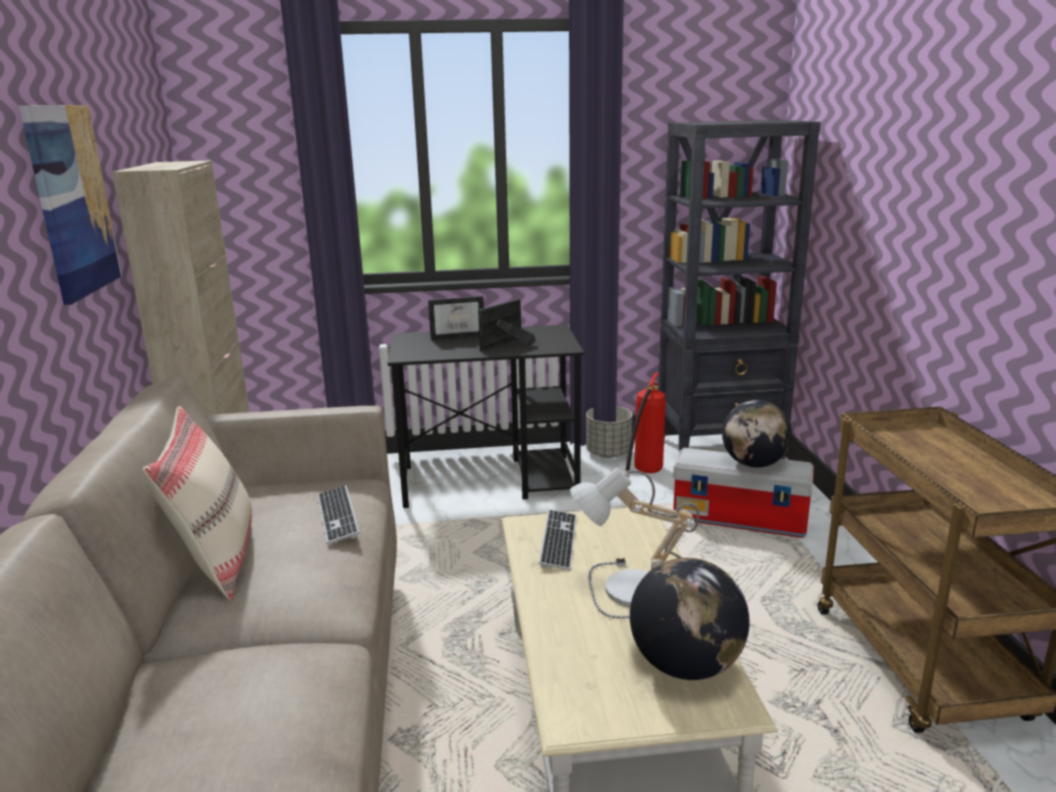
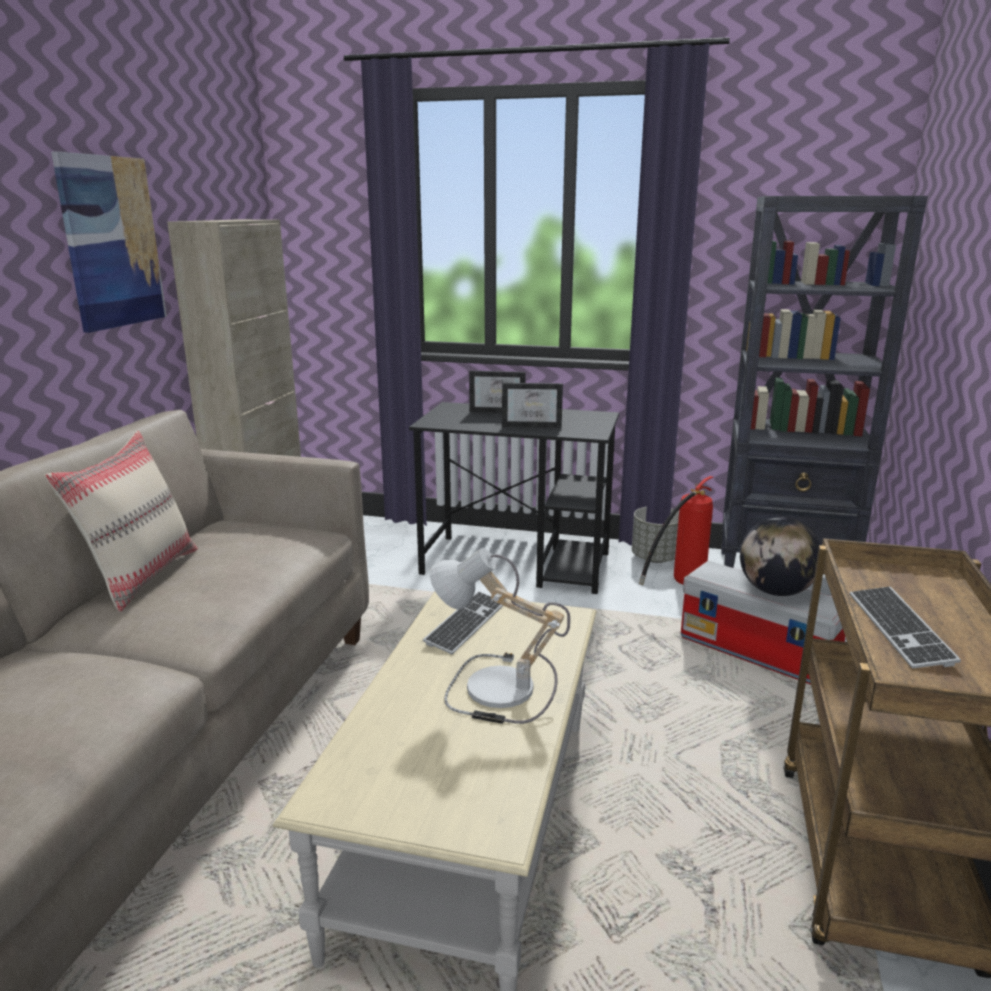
camera: 20 degrees right, 0 degrees up
keyboard [318,485,360,544] -> keyboard moved to [850,587,961,668]
picture frame [478,299,536,352] -> picture frame turned 150 degrees counterclockwise [502,383,563,428]
globe [630,558,749,680] -> none

